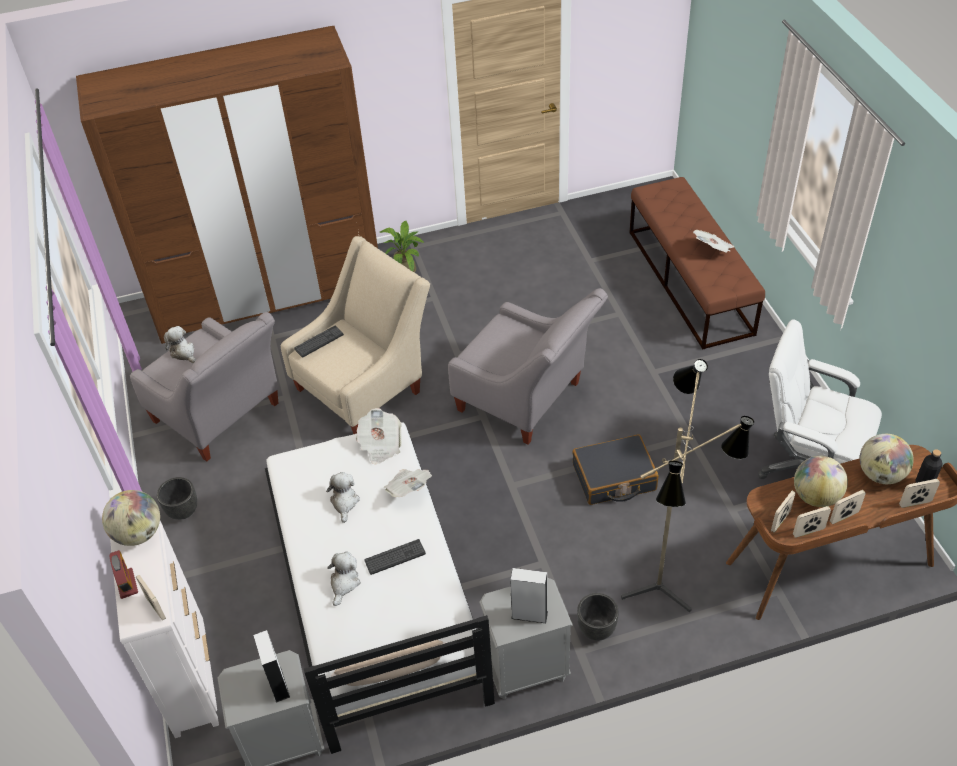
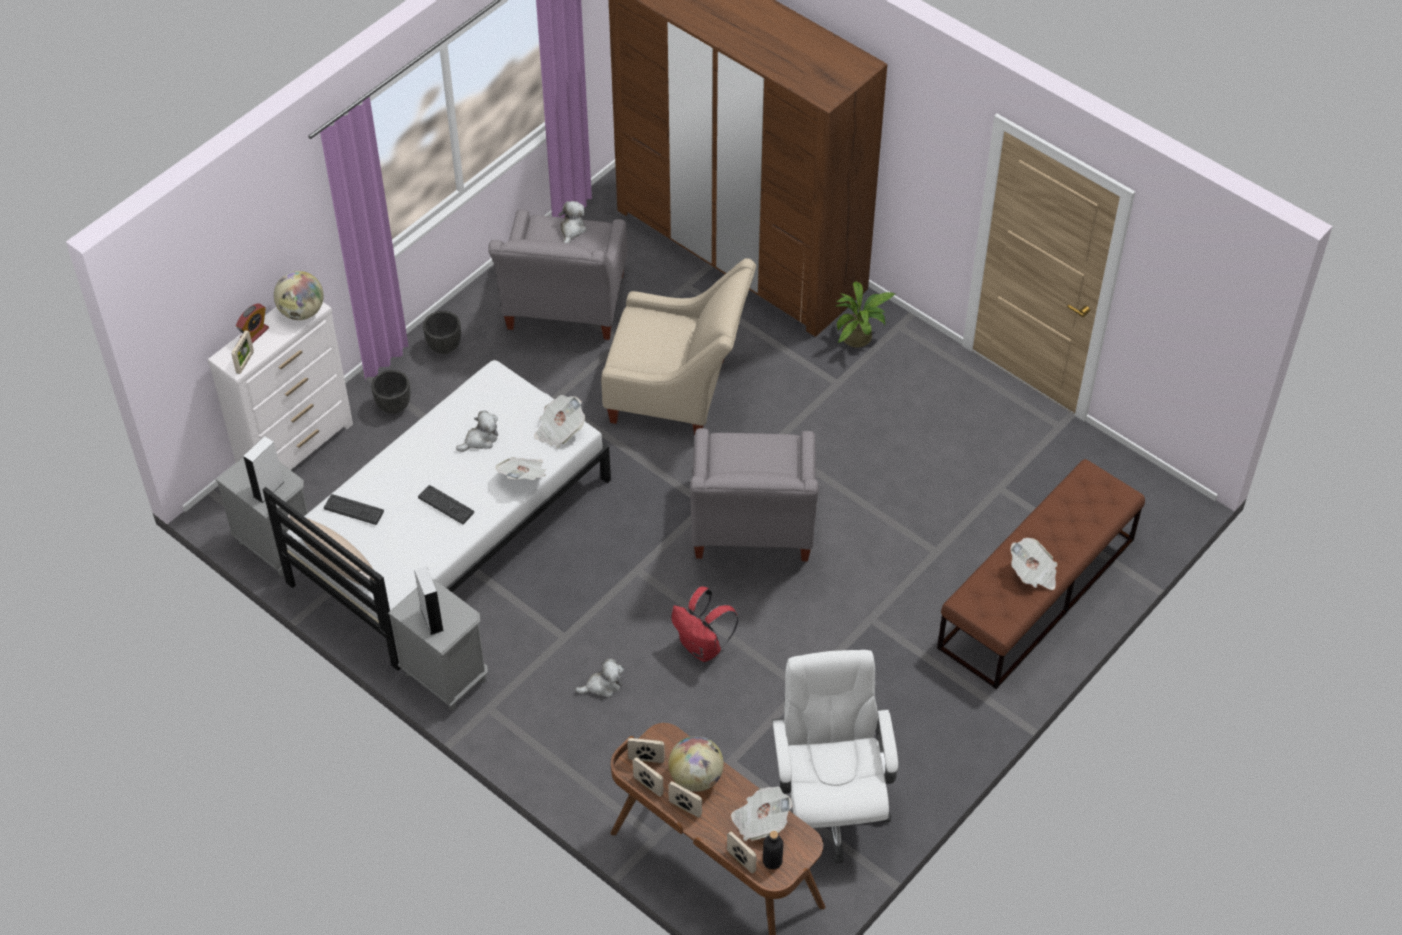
camera: 55 degrees right, 5 degrees up
keyboard [294,326,344,358] -> keyboard moved to [324,494,384,525]
plush toy [327,552,361,606] -> plush toy moved to [575,659,624,698]
black suitcase [572,434,658,505] -> red backpack [671,587,738,662]
black planter [577,593,619,641] -> black planter moved to [371,370,411,414]
floor lamp [621,359,754,612] -> none
globe [860,434,914,484] -> newspaper [731,786,793,841]

